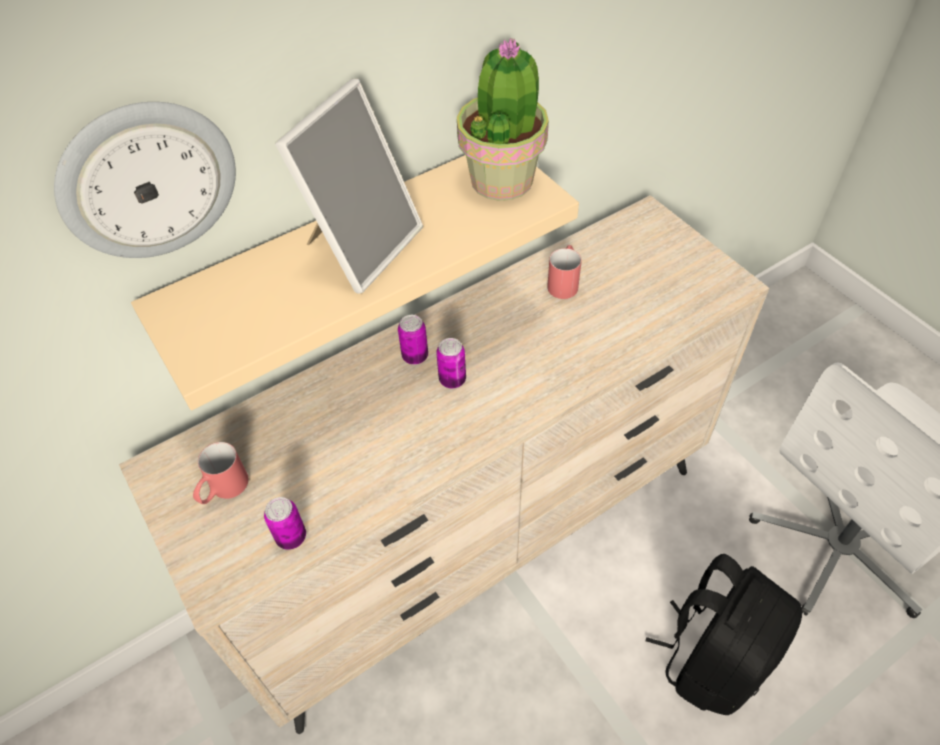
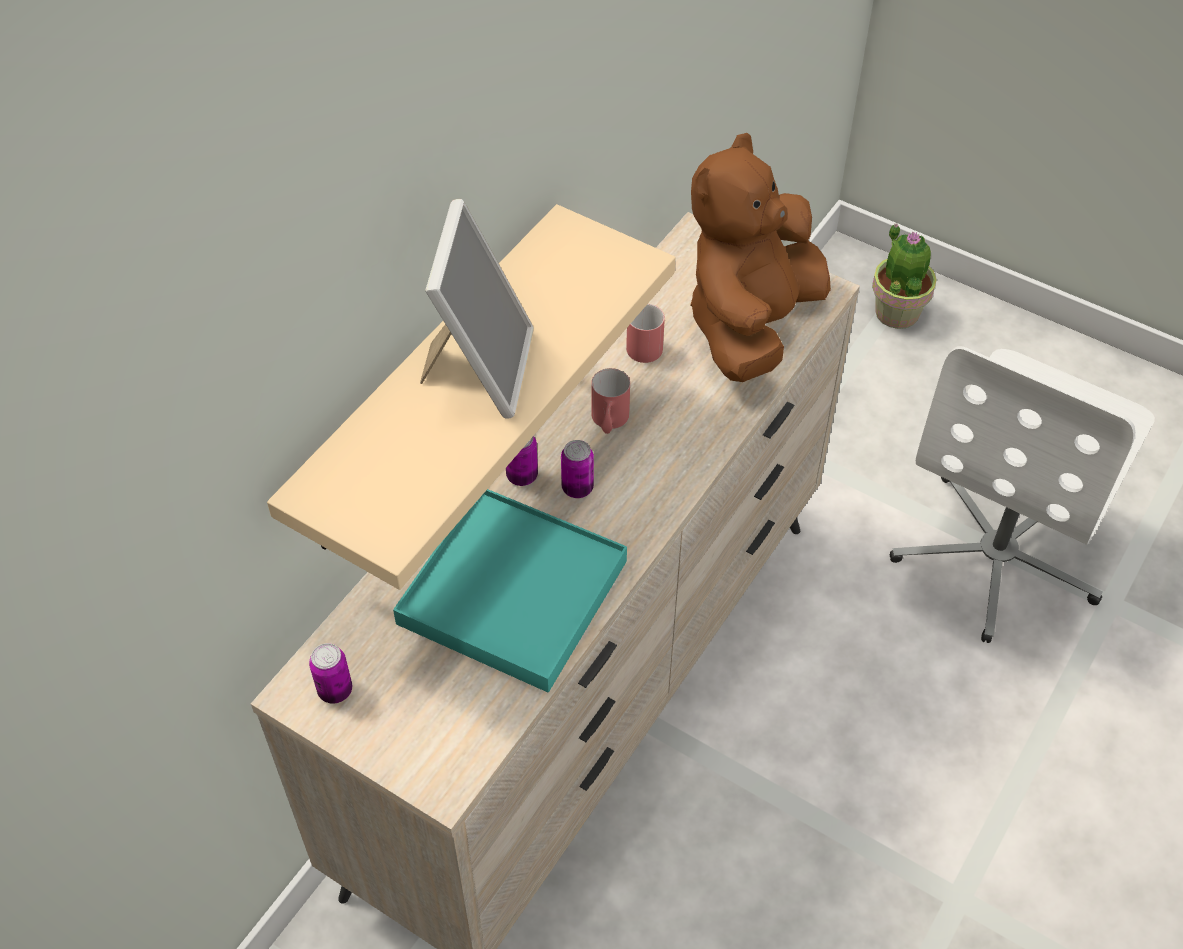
camera: 25 degrees left, 0 degrees up
wall clock [54,102,236,258] -> none
red mug [193,442,249,504] -> red mug moved to [591,368,630,434]
can [264,497,306,550] -> can moved to [309,643,352,703]
potted plant [457,38,549,201] -> potted plant moved to [872,223,937,329]
black backpack [645,554,802,715] -> none
none -> turquoise tray [393,489,627,693]
none -> brown plush toy [690,133,831,382]

